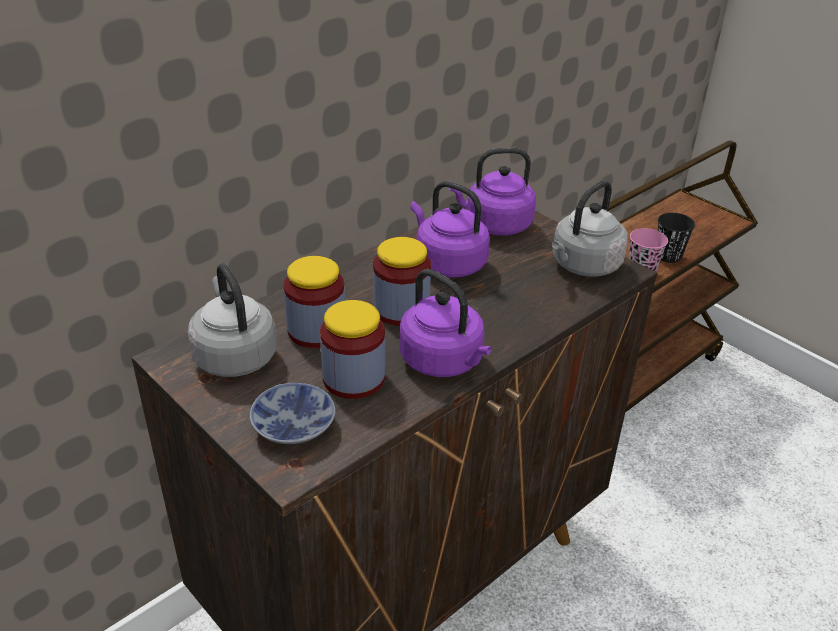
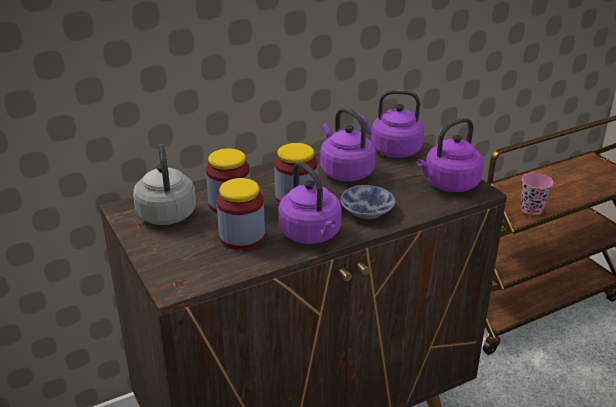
camera: 15 degrees right, 5 degrees down
bowl [250,383,335,444] -> bowl moved to [340,185,395,219]
grey kettle [552,180,628,277] -> purple kettle [417,118,484,192]
black cup [658,213,695,263] -> none

